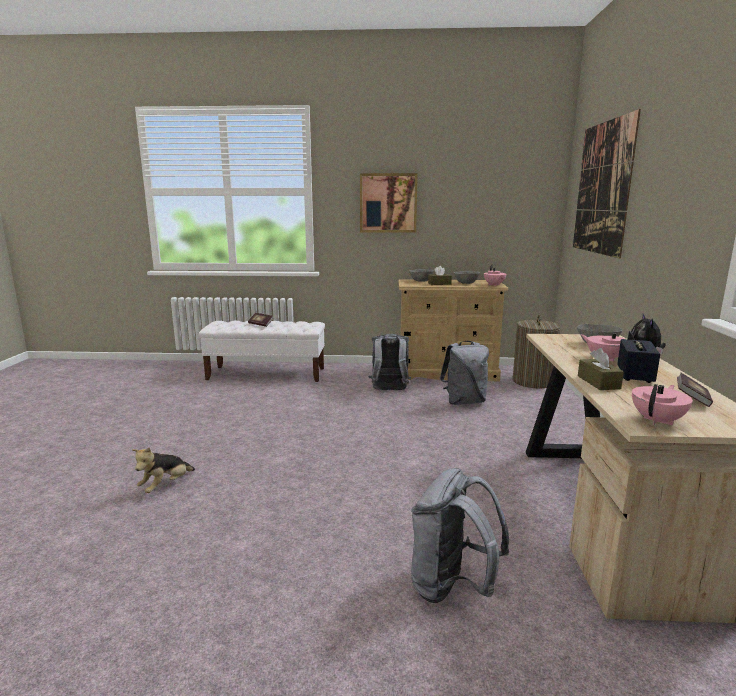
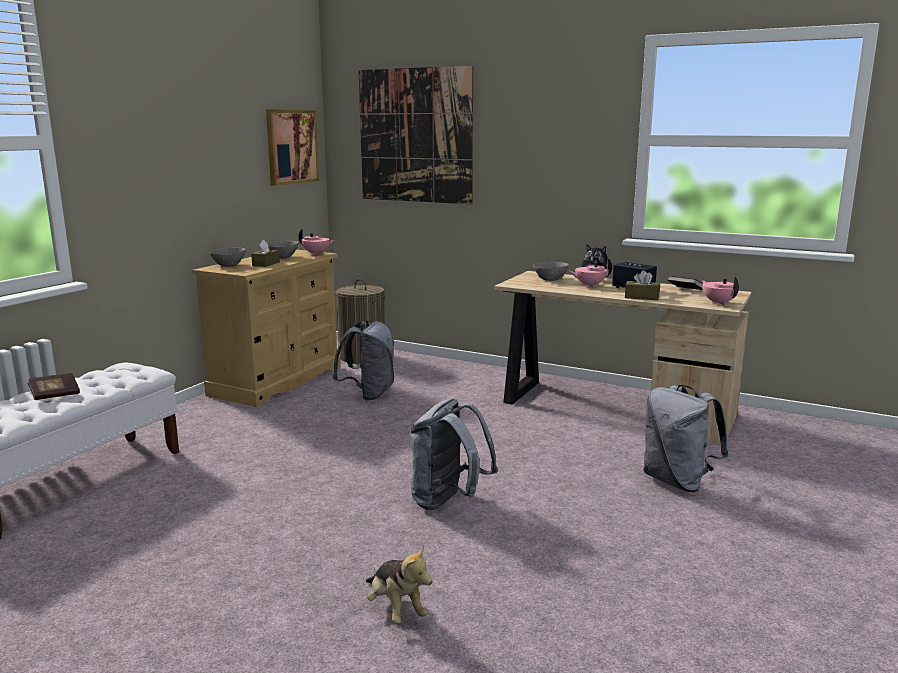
camera: 65 degrees left, 0 degrees up
picture [360,173,418,233] -> picture moved to [266,109,320,186]
grey backpack [369,334,411,390] -> grey backpack moved to [410,398,498,510]

